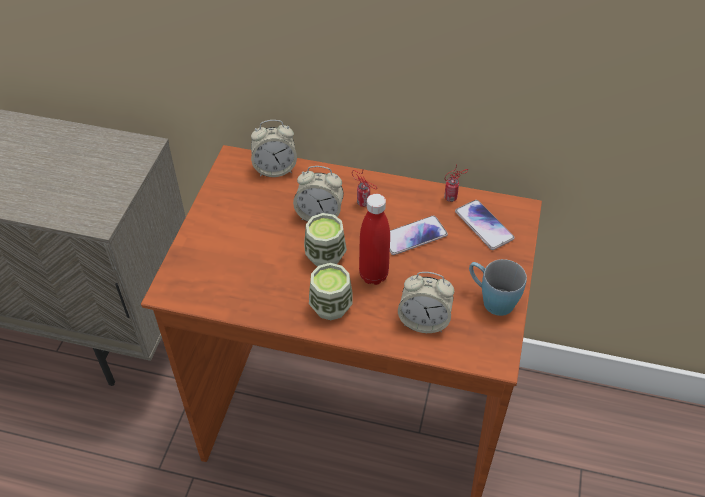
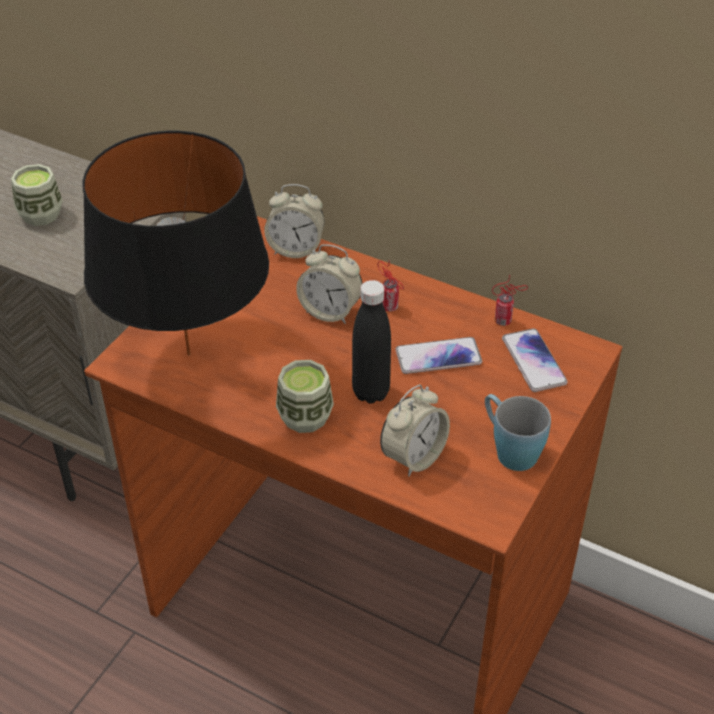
camera: 15 degrees right, 5 degrees down
cup [304,213,347,267] -> cup moved to [11,164,63,226]
red bottle [359,194,390,285] -> black bottle [352,280,391,403]
alarm clock [398,272,454,333] -> alarm clock turned 75 degrees counterclockwise [380,385,450,477]
none -> black table lamp [83,131,269,356]

